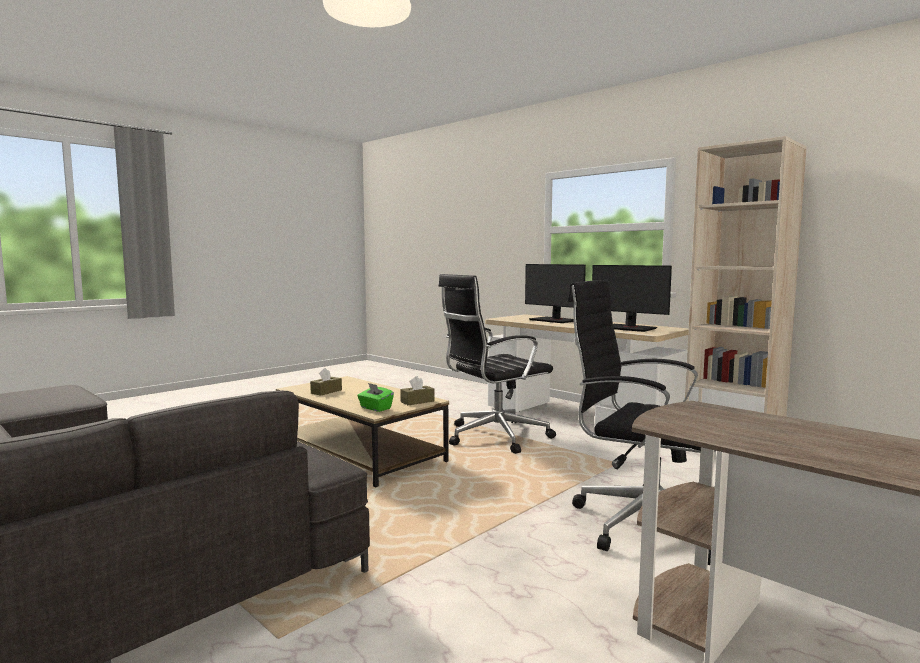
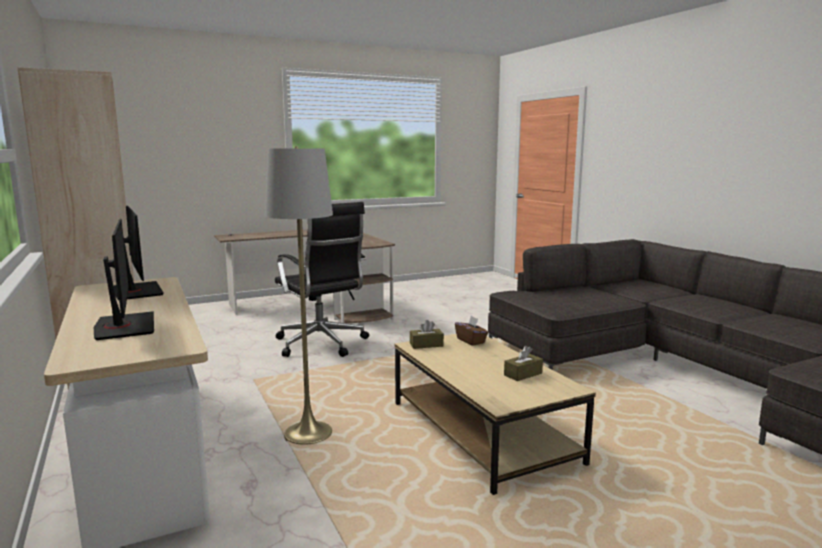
camera: 160 degrees left, 5 degrees up
green tissue box [357,383,394,412] -> brown tissue box [455,316,488,346]
black office chair [439,274,556,454] -> grey floor lamp [265,146,333,445]

